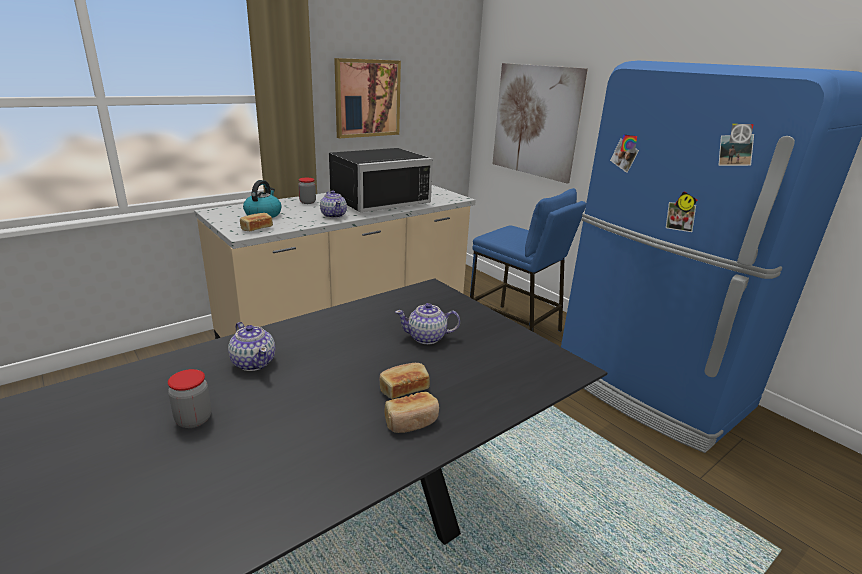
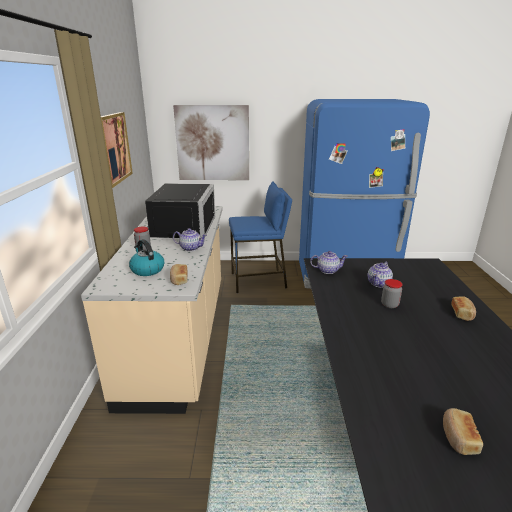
camera: 50 degrees left, 0 degrees up
jar [168,369,211,428] -> jar moved to [381,279,402,308]
teapot [228,322,275,371] -> teapot moved to [310,251,348,274]
bread [380,363,430,399] -> bread moved to [443,408,483,455]

